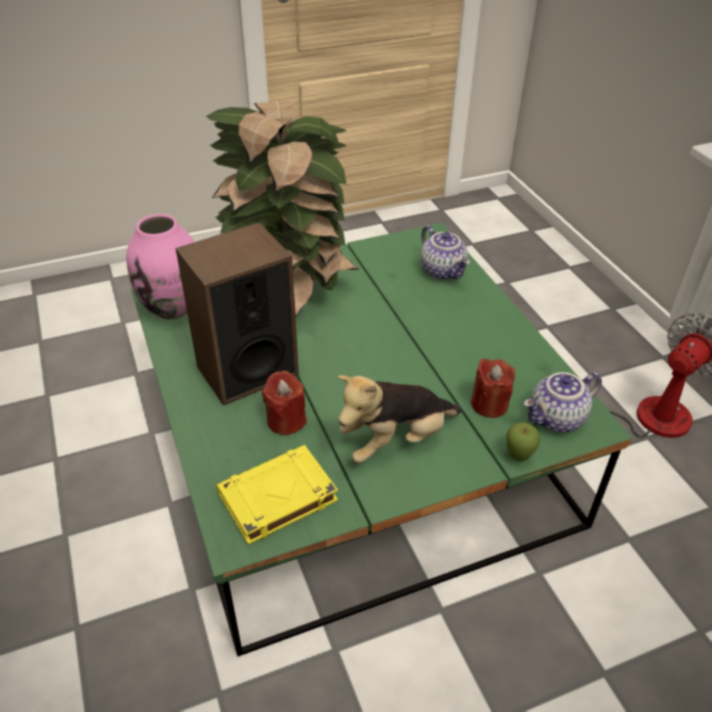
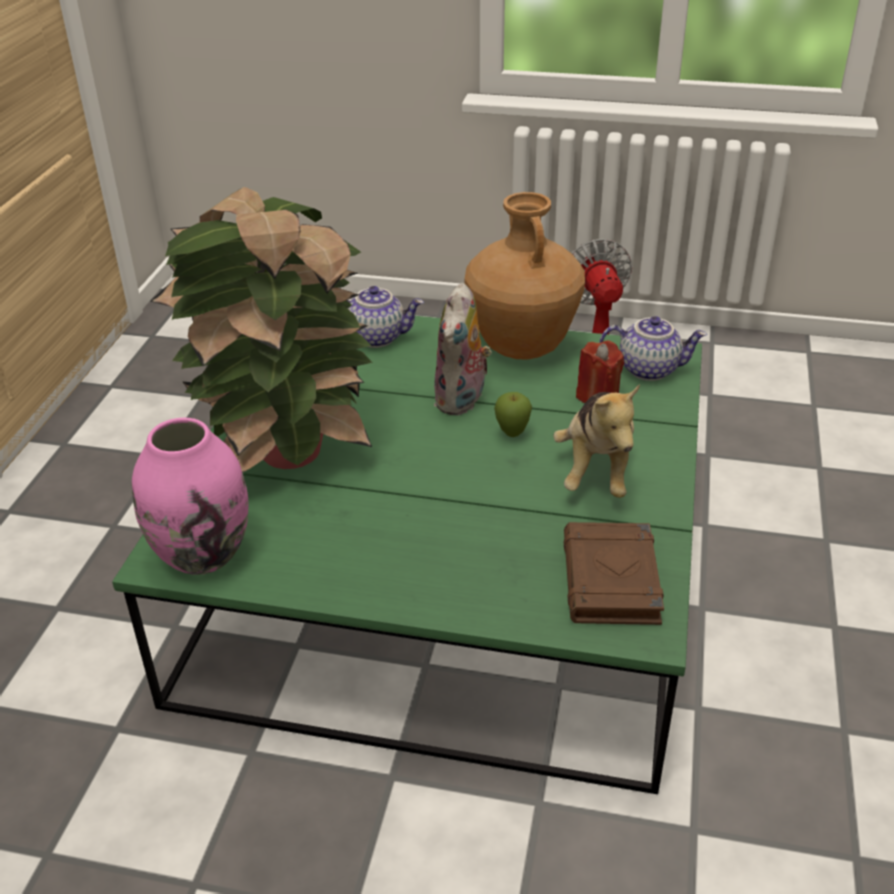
camera: 55 degrees left, 5 degrees down
speaker [176,222,299,406] -> none
yellow book [216,445,338,545] -> brown book [564,522,664,625]
red candle [262,371,307,435] -> none
apple [506,422,540,462] -> apple moved to [494,392,532,437]
teapot [524,372,602,432] -> teapot turned 90 degrees counterclockwise [600,316,707,381]
none -> plush toy [434,282,492,415]
none -> brown vase [465,192,585,360]

